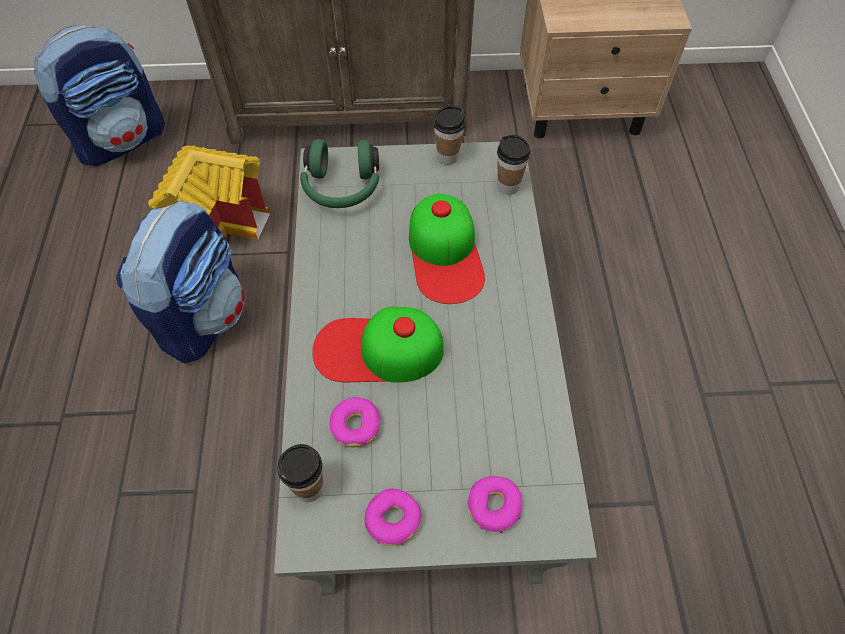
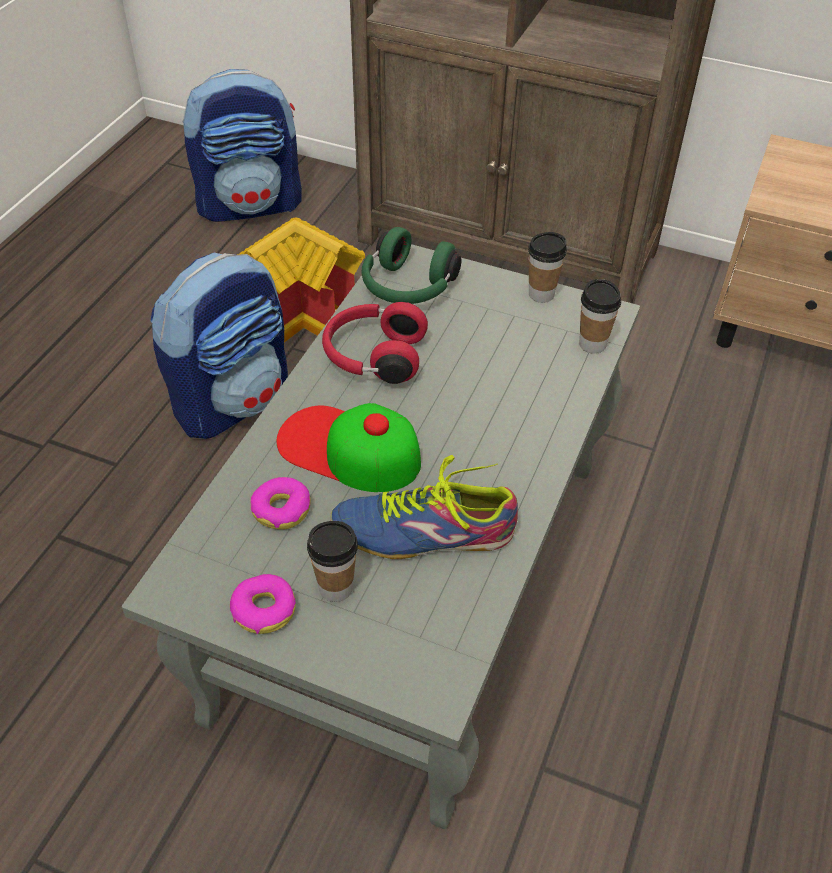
camera: 25 degrees right, 10 degrees down
cup [277,444,324,502] -> cup moved to [307,521,358,602]
cap [409,194,485,304] -> none
donut [467,476,522,533] -> none
none -> red headphones [322,302,428,384]
none -> shoe [330,455,518,559]

